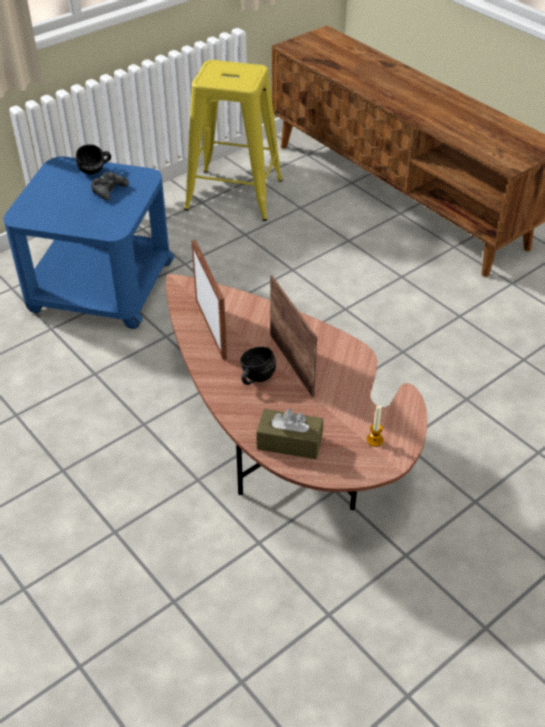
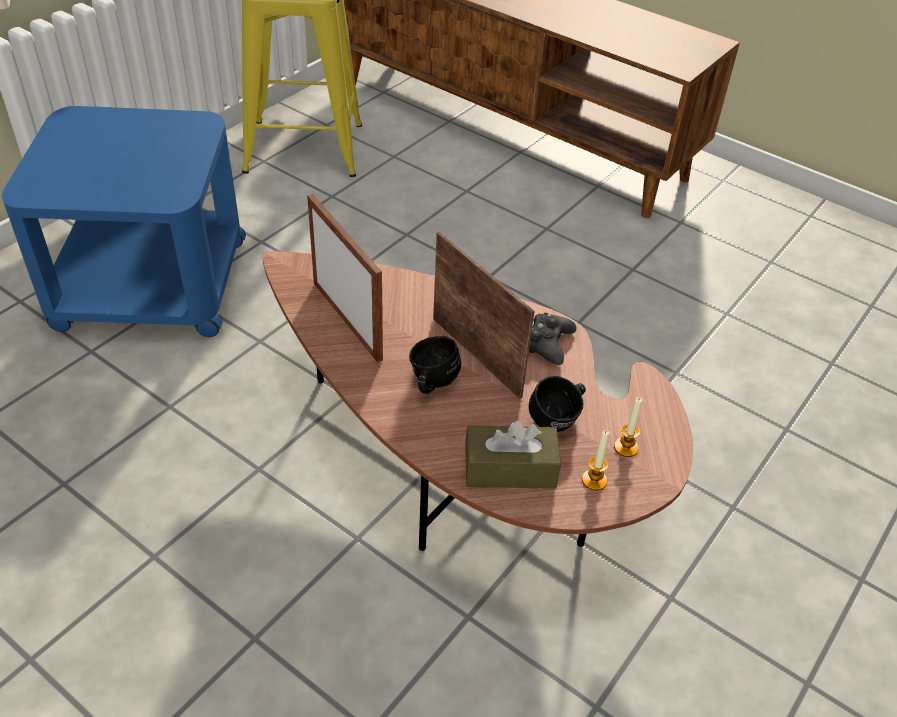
camera: 15 degrees left, 0 degrees up
black mug [76,144,111,175] -> black mug moved to [529,376,586,432]
black game controller [91,172,129,200] -> black game controller moved to [529,313,577,365]
none -> candle [582,430,610,491]

